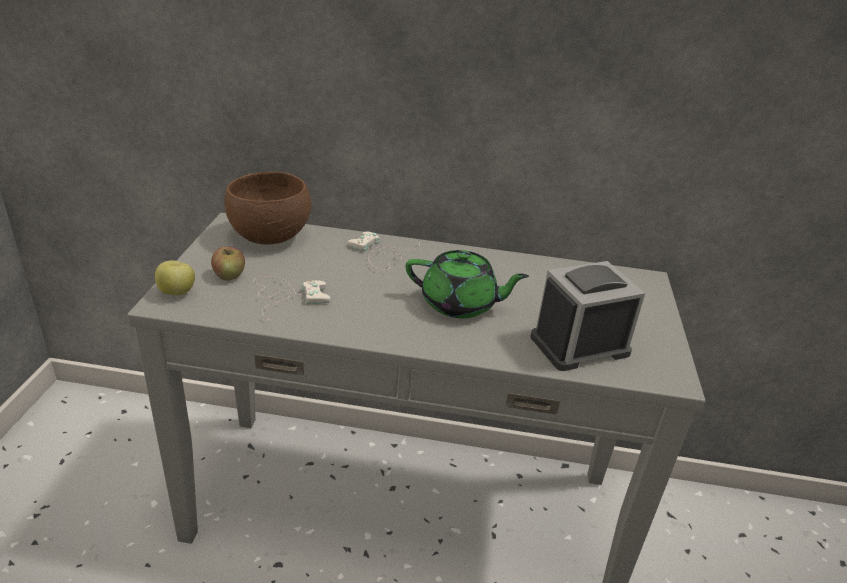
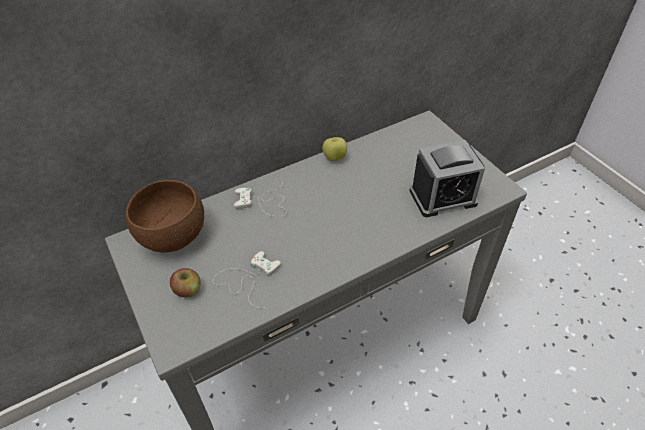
camera: 35 degrees left, 15 degrees up
apple [155,261,195,295] -> apple moved to [322,137,347,161]
green teapot [406,250,529,318] -> none
alarm clock [531,261,645,371] -> alarm clock turned 135 degrees counterclockwise [409,140,485,217]

